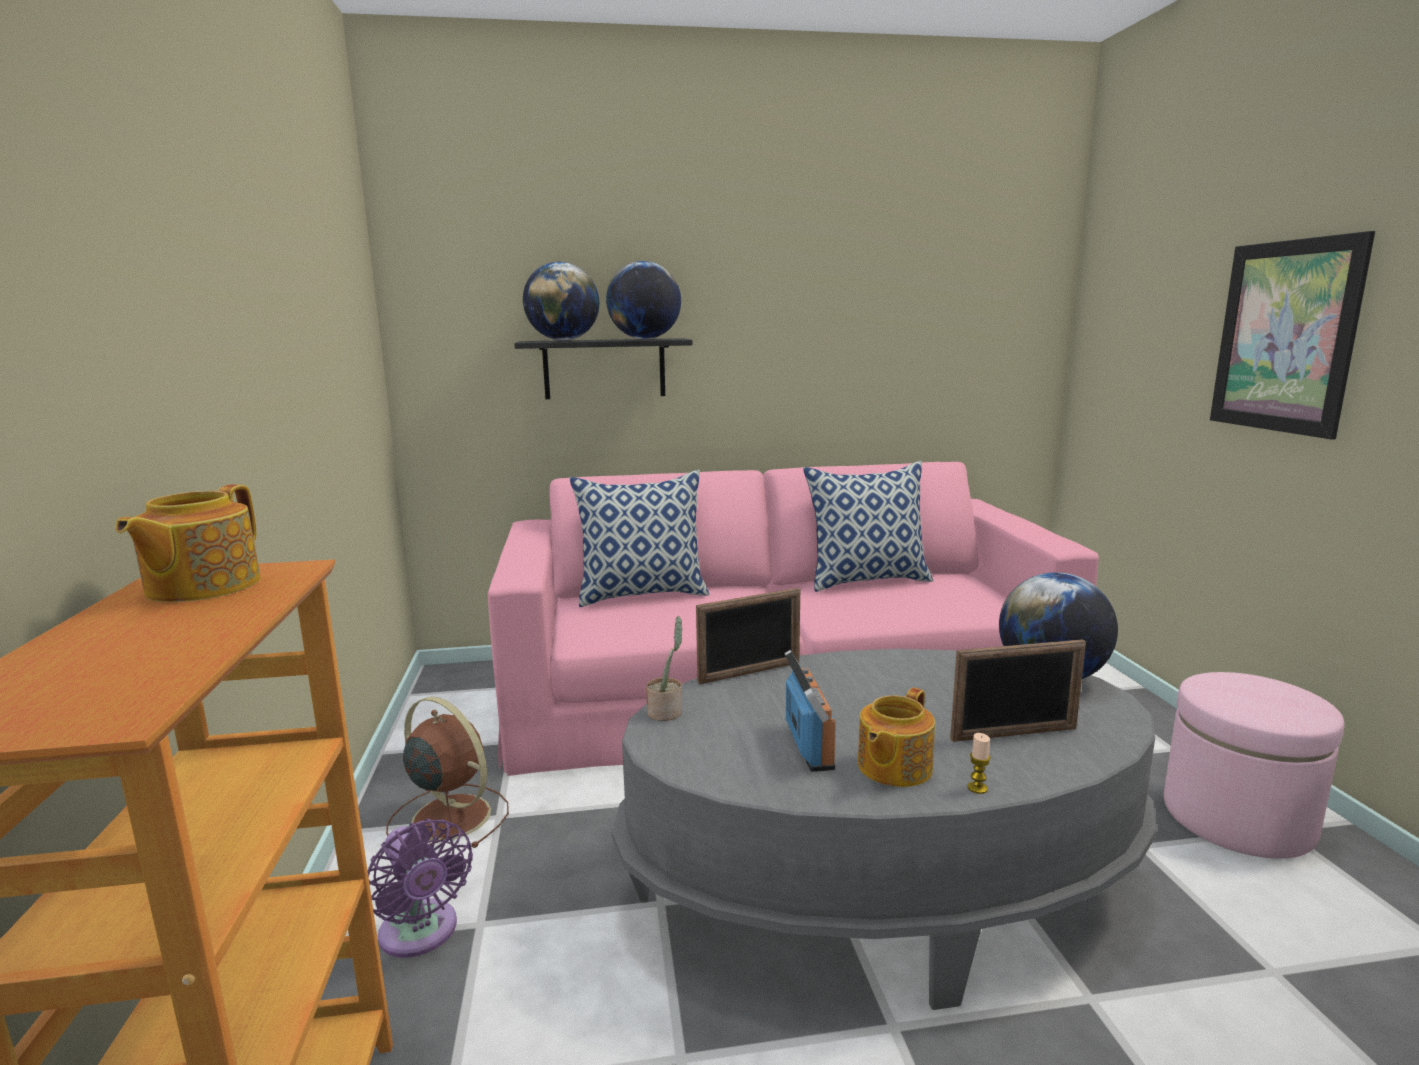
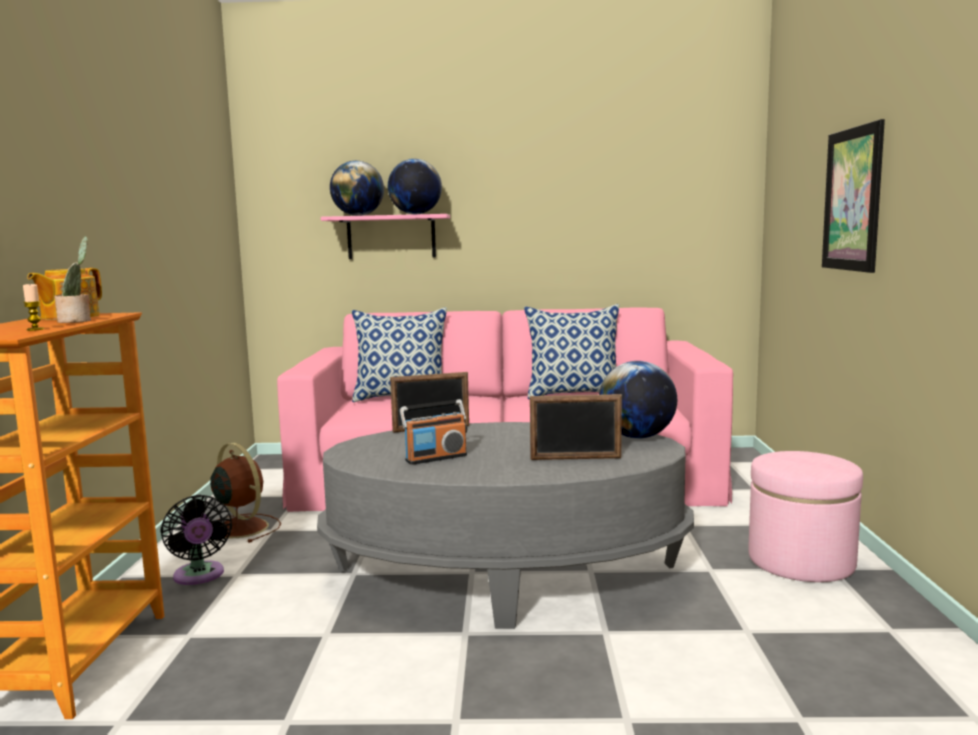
camera: 10 degrees right, 5 degrees down
purple fan [368,819,473,958] -> black fan [160,495,232,585]
black shelf [514,338,693,399] -> pink shelf [321,214,450,259]
potted plant [646,616,683,721] -> potted plant moved to [55,236,91,323]
radio [784,650,836,772] -> radio turned 60 degrees clockwise [400,399,467,465]
teapot [858,688,935,787] -> none
candle [967,733,991,794] -> candle moved to [23,284,44,331]

